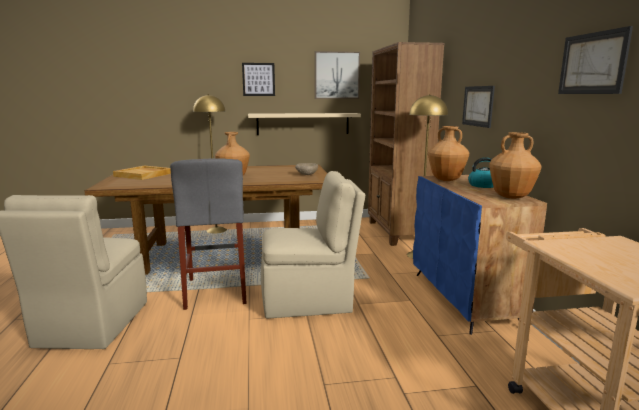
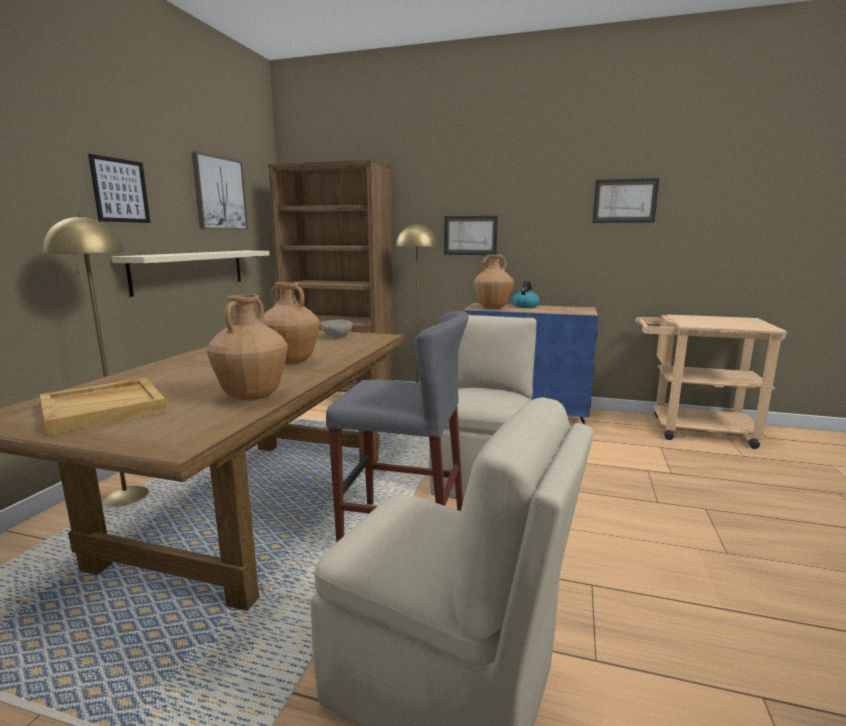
camera: 65 degrees left, 0 degrees up
brown vase [489,132,542,199] -> brown vase moved to [207,295,288,401]

